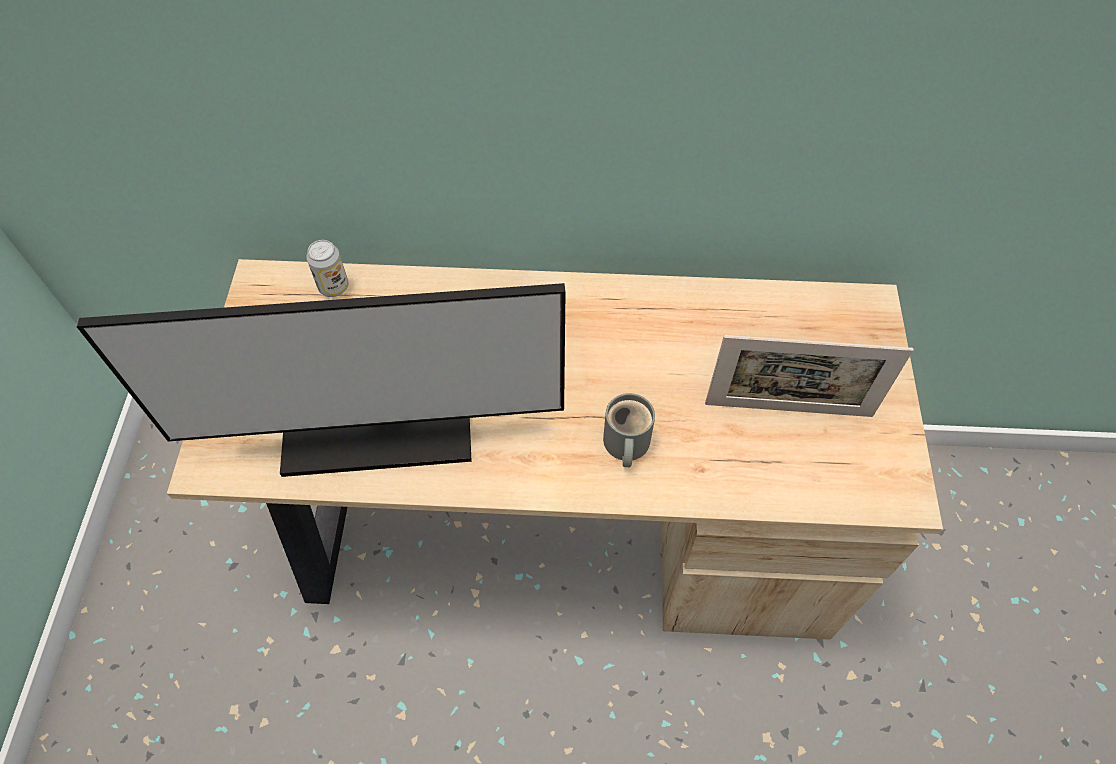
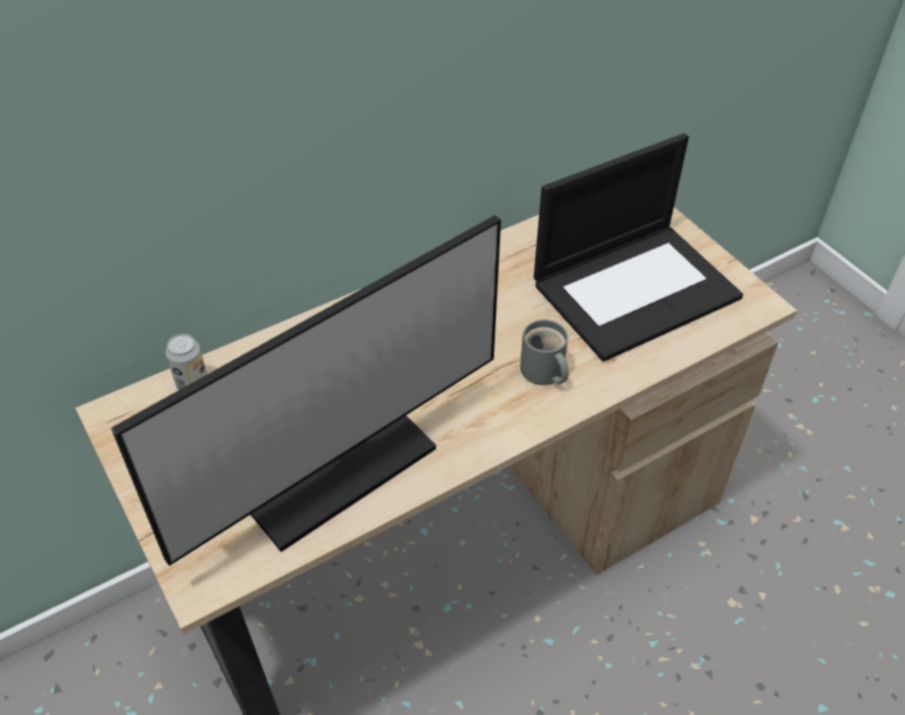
camera: 35 degrees left, 10 degrees down
picture frame [705,335,914,417] -> laptop [534,133,743,362]

